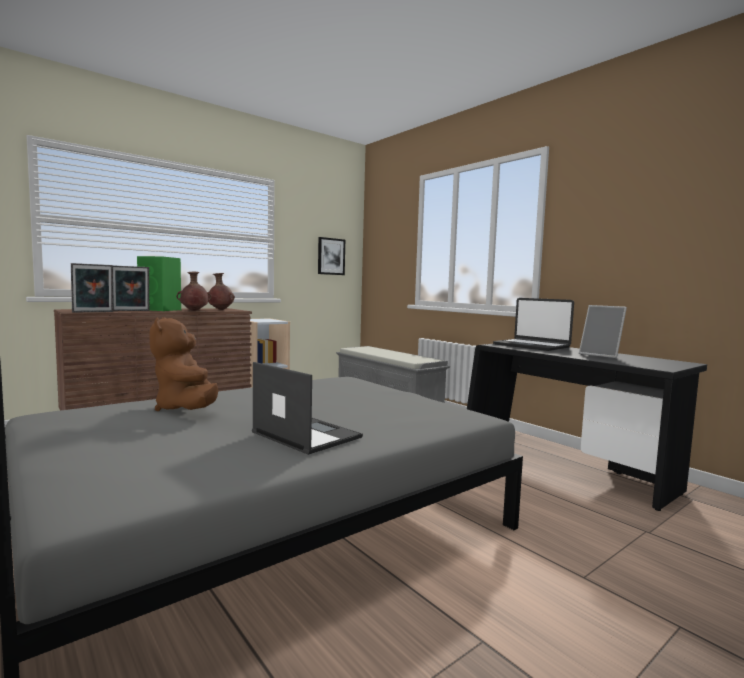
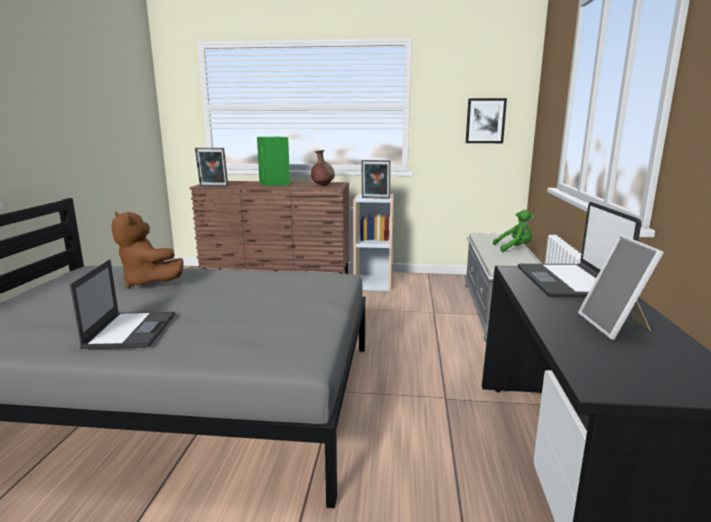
camera: 45 degrees right, 10 degrees up
picture frame [113,265,149,311] -> picture frame moved to [361,160,390,199]
brown plush toy [149,317,218,411] -> brown plush toy turned 75 degrees counterclockwise [112,212,184,289]
brown vase [177,272,211,311] -> none
none -> green plush toy [493,210,534,252]

